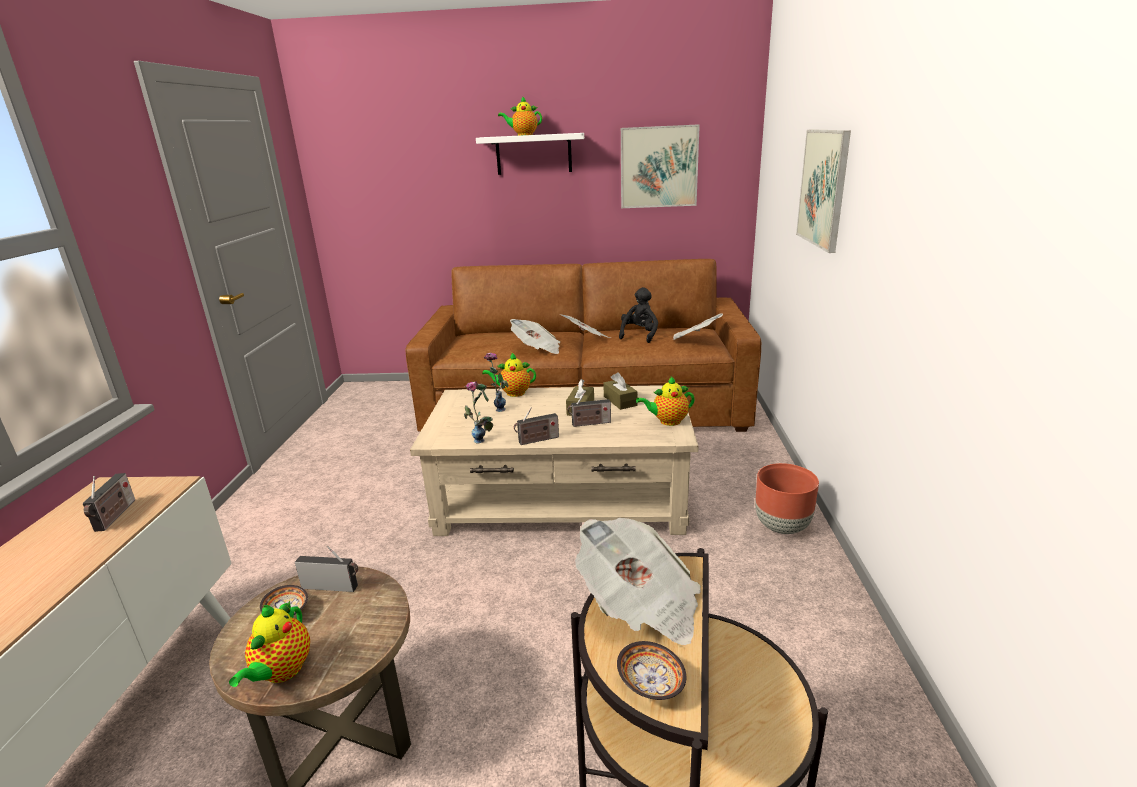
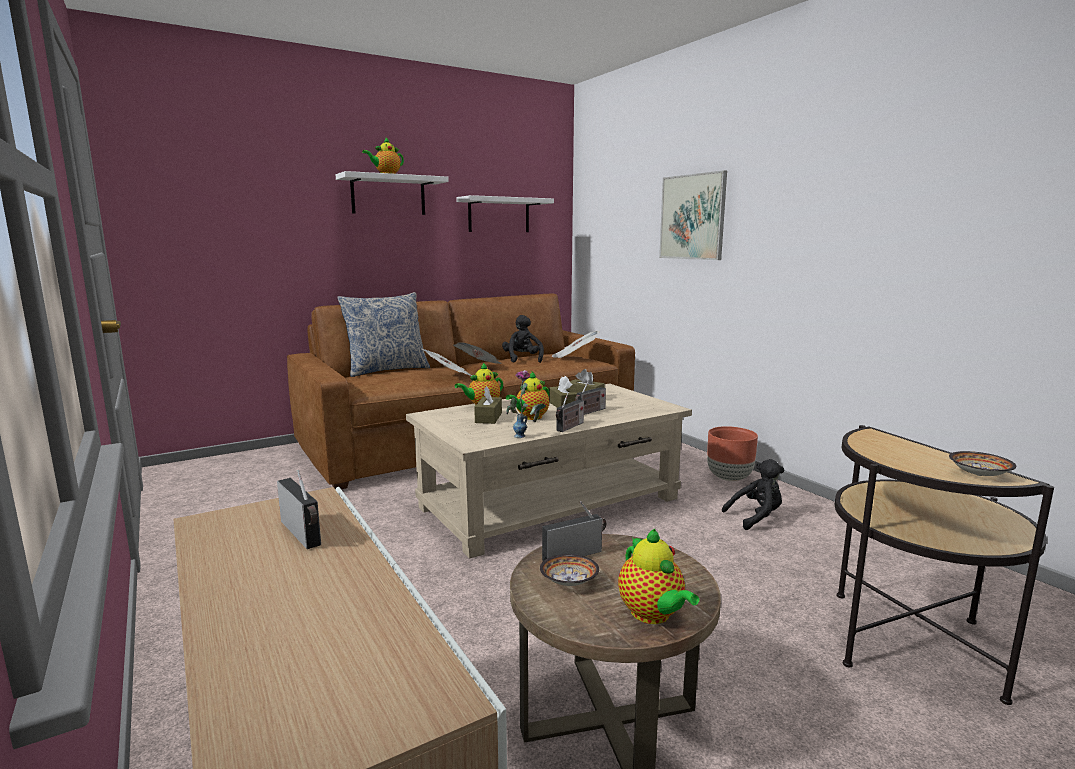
camera: 35 degrees left, 10 degrees down
vase [476,353,509,412] -> brown tissue box [474,386,502,424]
newspaper [575,518,701,645] -> none
picture [621,124,700,208] -> white shelf [456,195,554,232]
teapot [636,376,695,426] -> teapot moved to [506,371,549,420]
none -> pillow [337,292,430,377]
none -> black plush toy [722,459,785,530]

